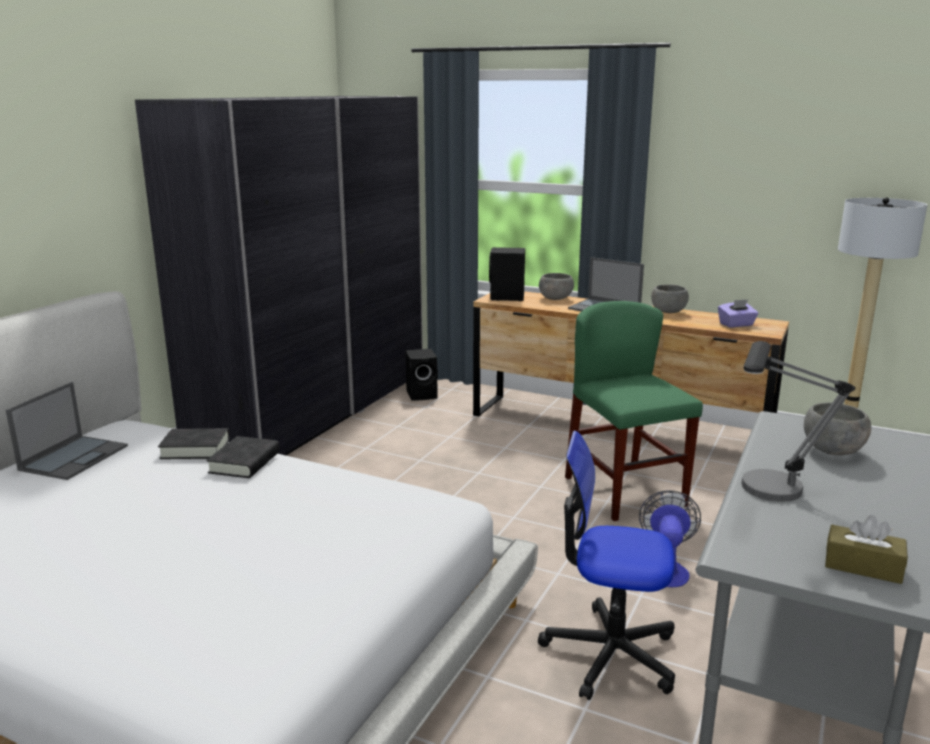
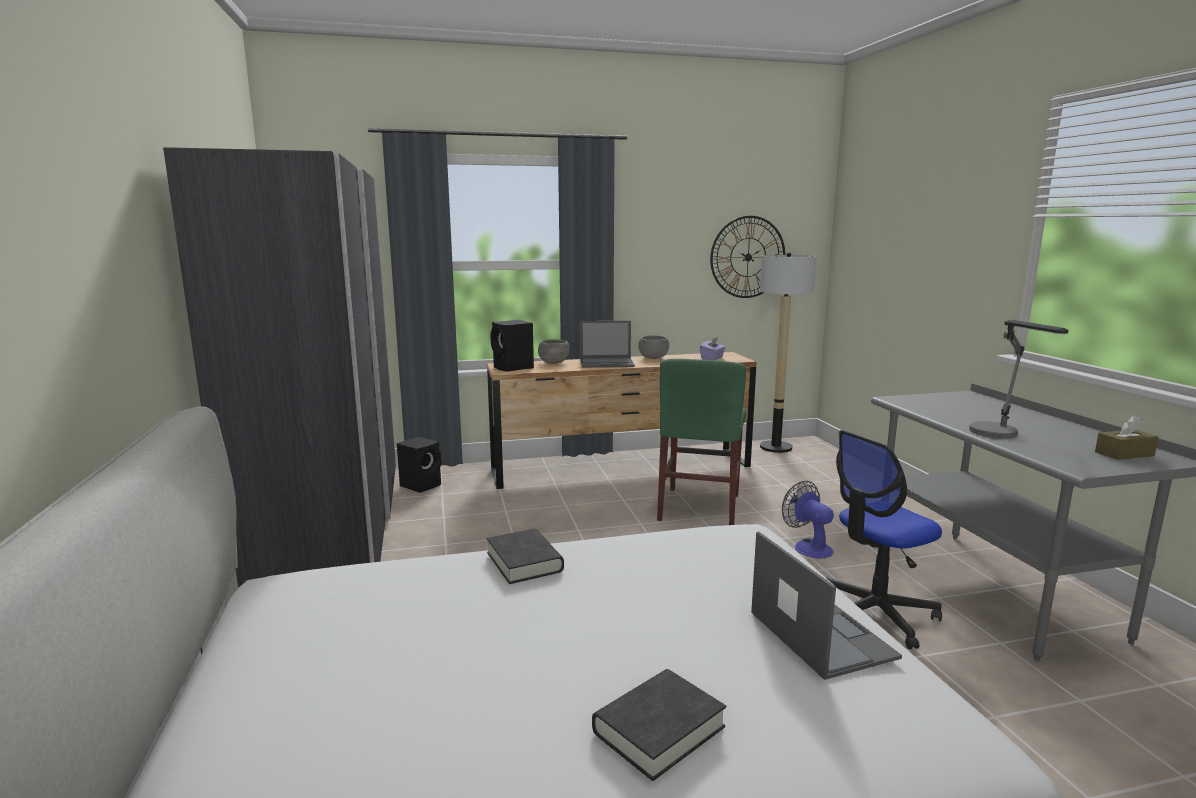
camera: 40 degrees left, 5 degrees down
laptop [6,382,128,480] -> laptop moved to [751,532,902,680]
black book [158,428,230,459] -> black book moved to [592,669,726,781]
green chair [565,301,703,521] -> green chair turned 105 degrees counterclockwise [657,359,746,525]
grey bowl [804,403,871,455] -> none
none -> wall clock [710,216,785,298]

